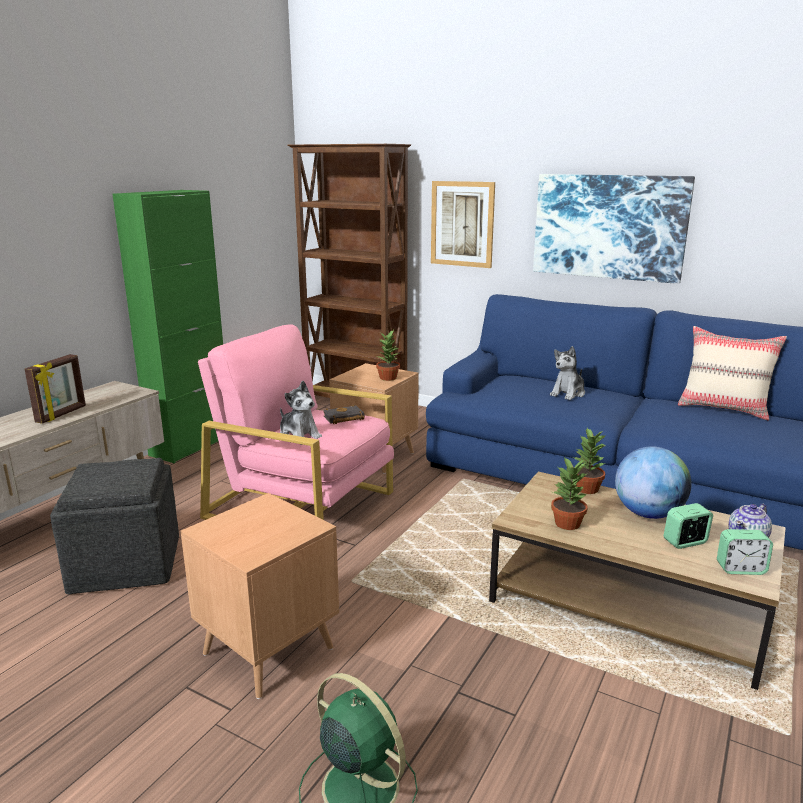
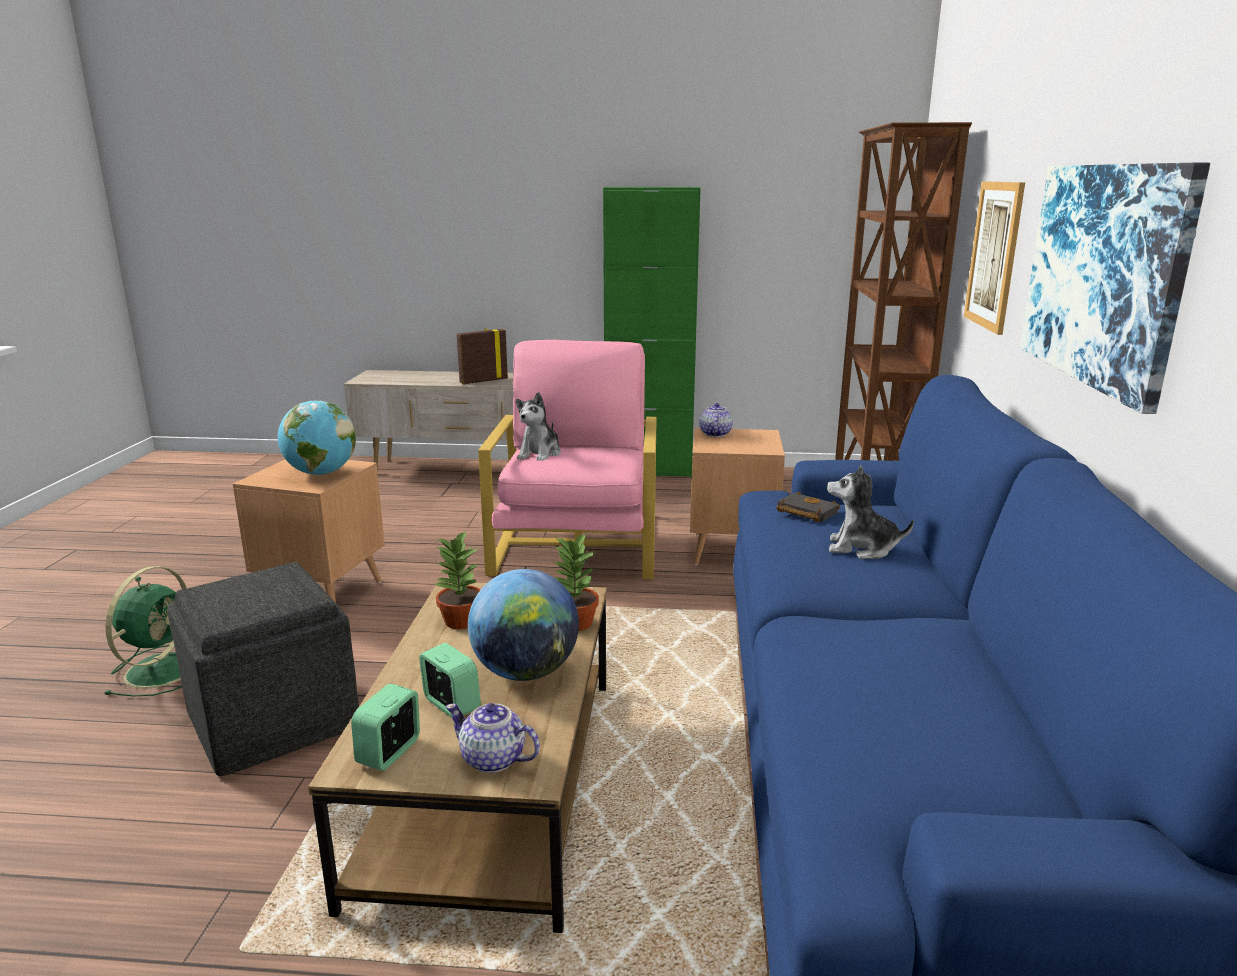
camera: 65 degrees right, 0 degrees up
picture frame [25,354,86,424] -> picture frame turned 150 degrees clockwise [457,328,508,384]
grey ottoman [50,458,179,594] -> grey ottoman moved to [167,562,359,776]
black book [323,405,365,424] -> black book moved to [776,492,840,522]
potted plant [376,330,400,381] -> none
beige pillow [678,326,787,420] -> none
alarm clock [717,529,773,575] -> alarm clock turned 45 degrees clockwise [351,684,420,771]
none -> globe [278,400,356,475]
none -> teapot [699,403,733,437]

